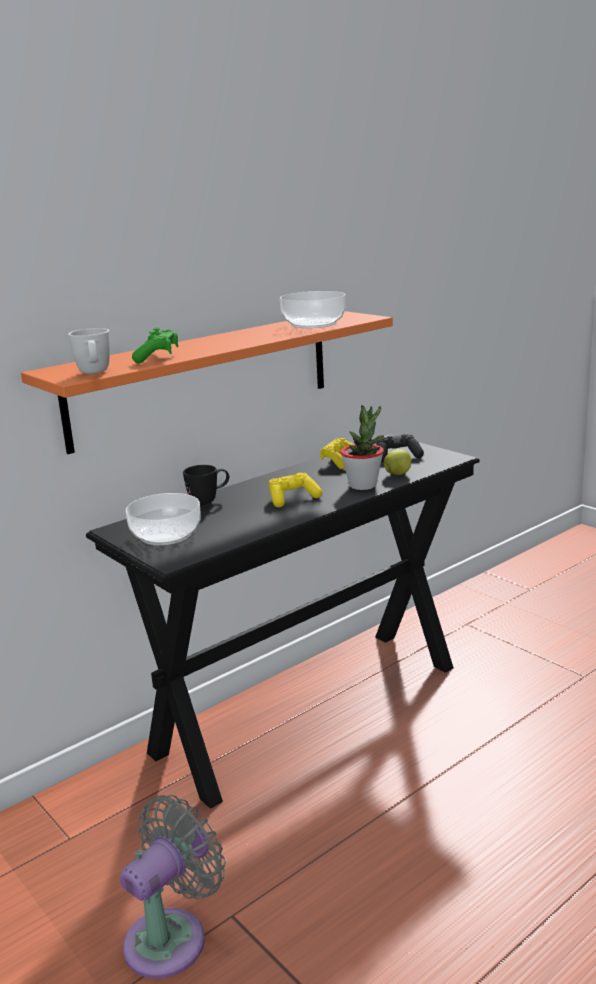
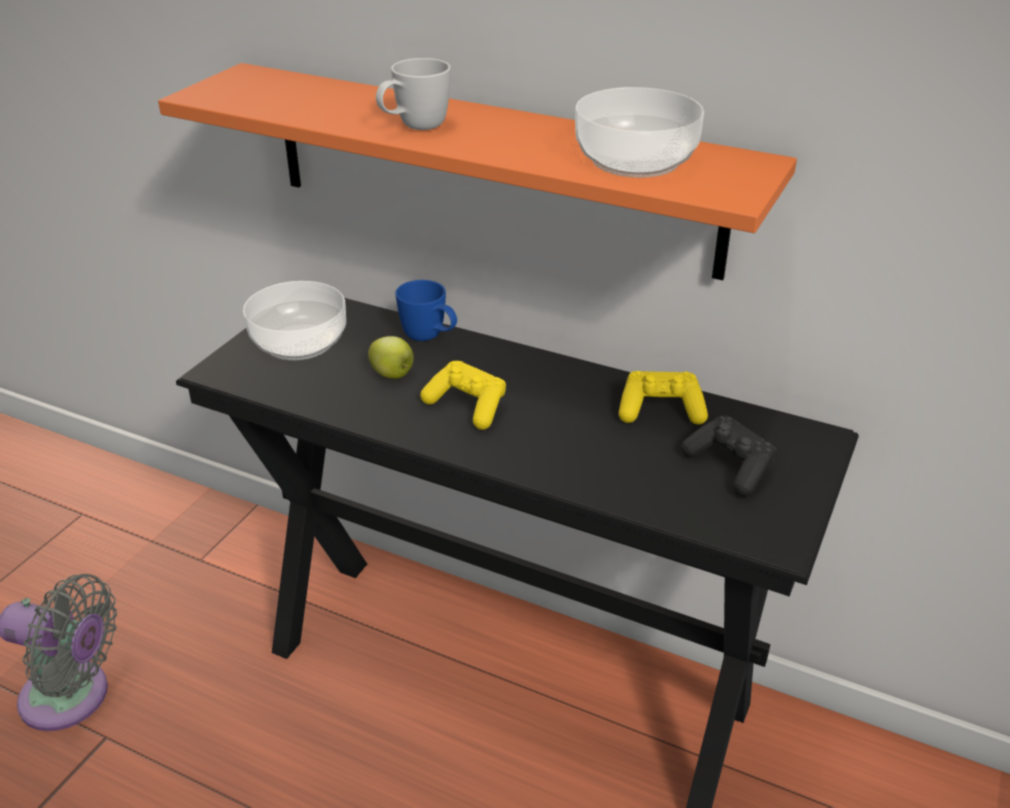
camera: 65 degrees right, 15 degrees up
white mug [68,328,110,374] -> white mug moved to [376,58,451,130]
green game controller [132,328,178,363] -> none
black mug [183,465,229,505] -> blue mug [395,280,457,341]
potted plant [340,405,384,490] -> none
apple [383,449,412,475] -> apple moved to [368,336,414,379]

